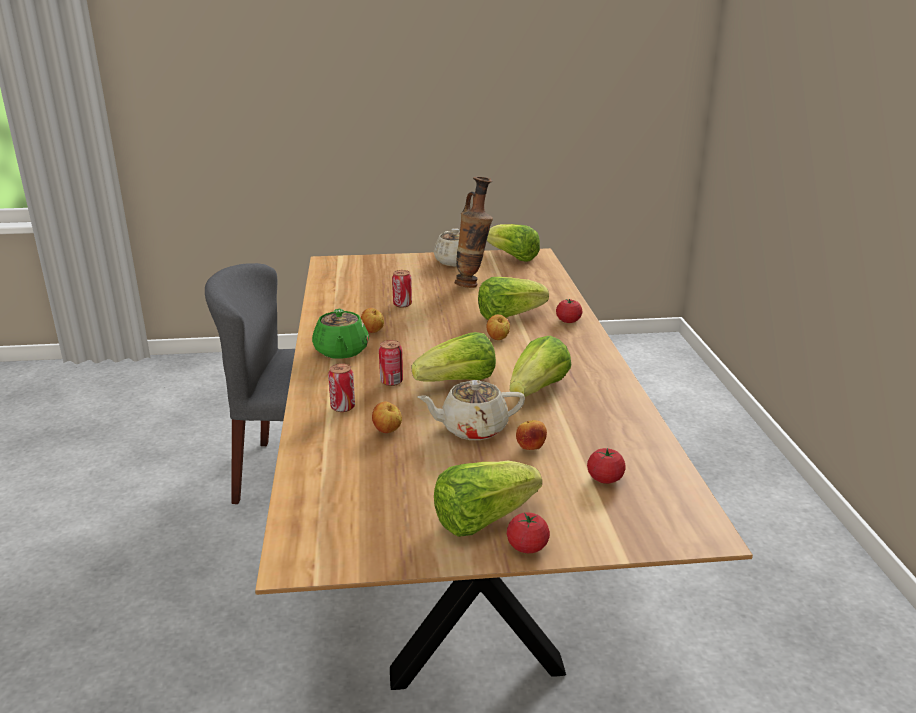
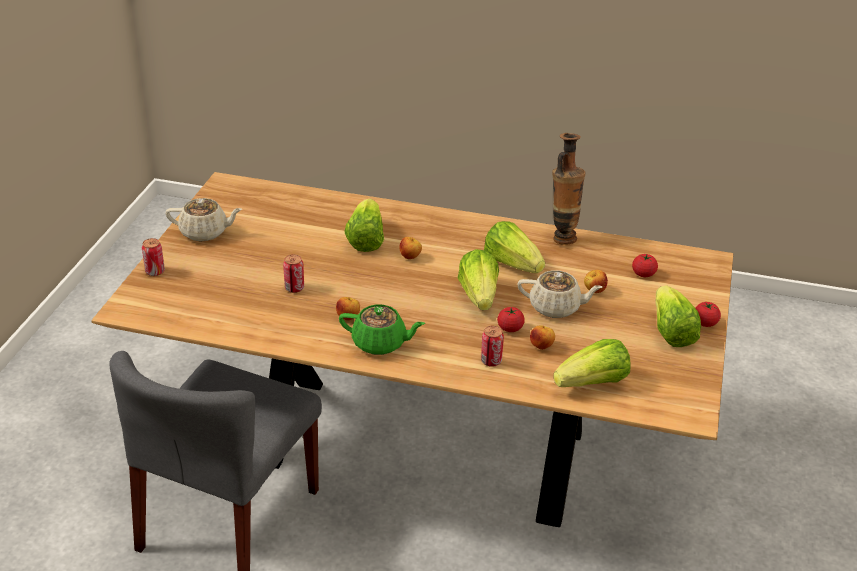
camera: 70 degrees left, 10 degrees up
can [379,340,403,386] -> can moved to [142,238,165,276]
beige teapot [417,380,525,440] -> beige teapot turned 90 degrees counterclockwise [517,270,603,318]
vase [455,177,493,288] -> vase moved to [552,133,586,245]
lettuce [487,224,540,262] -> lettuce moved to [553,339,630,387]
tomato [556,298,582,323] -> tomato moved to [497,307,525,332]

